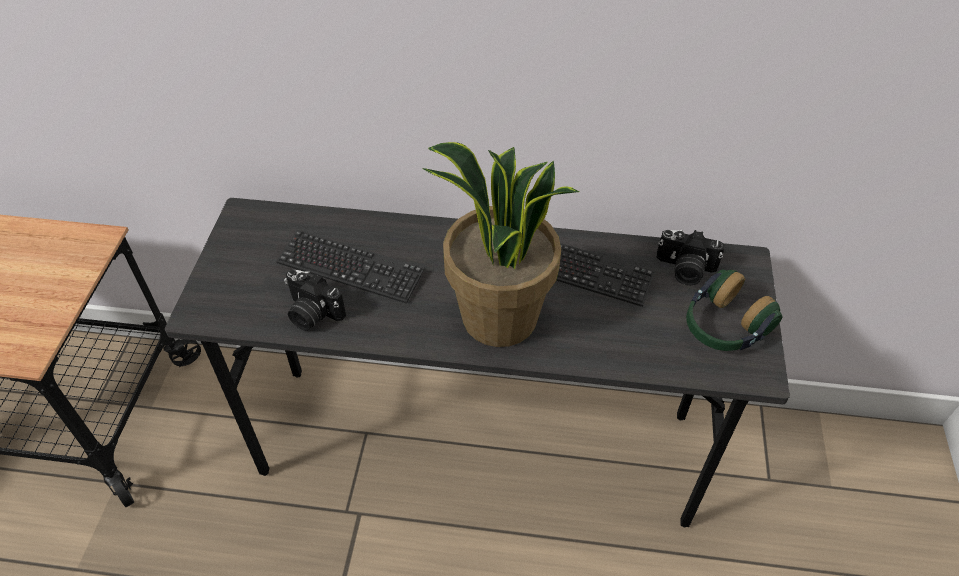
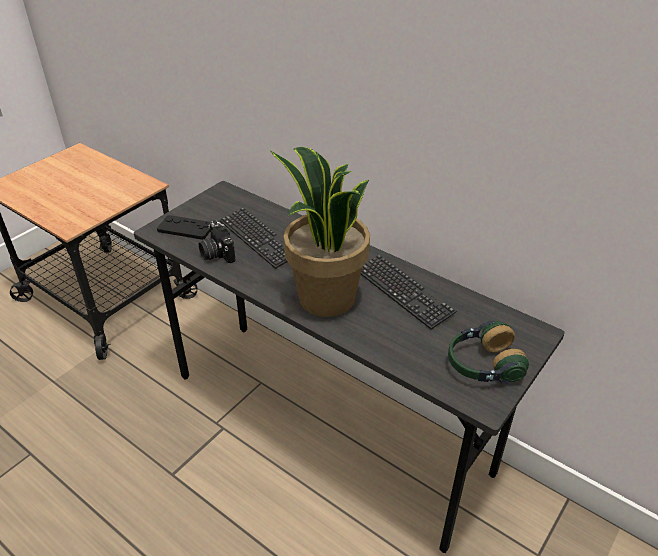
camera: 30 degrees right, 10 degrees down
camera [656,230,725,285] -> none
none -> black game controller [157,215,210,240]

